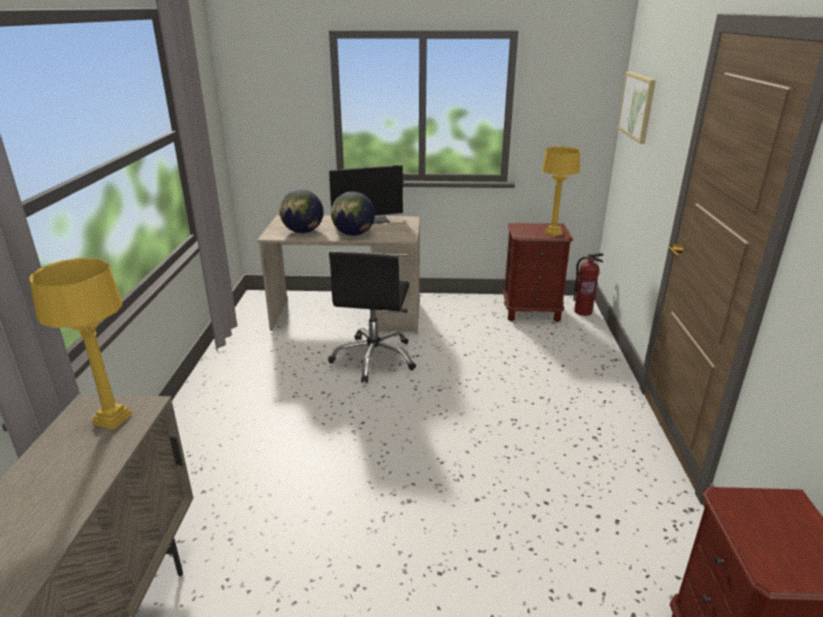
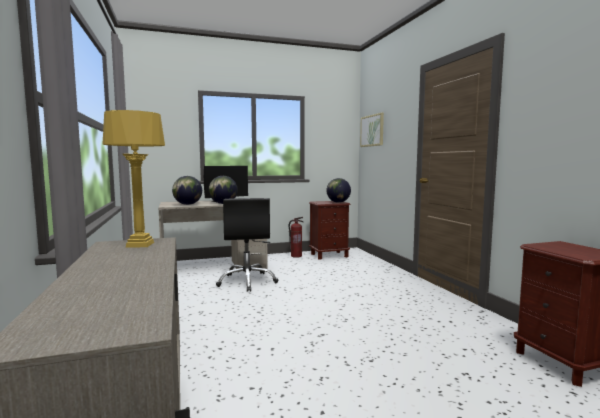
camera: 20 degrees left, 20 degrees down
yellow table lamp [542,146,580,236] -> globe [326,178,351,203]
fire extinguisher [573,253,604,316] -> fire extinguisher moved to [288,217,303,258]

